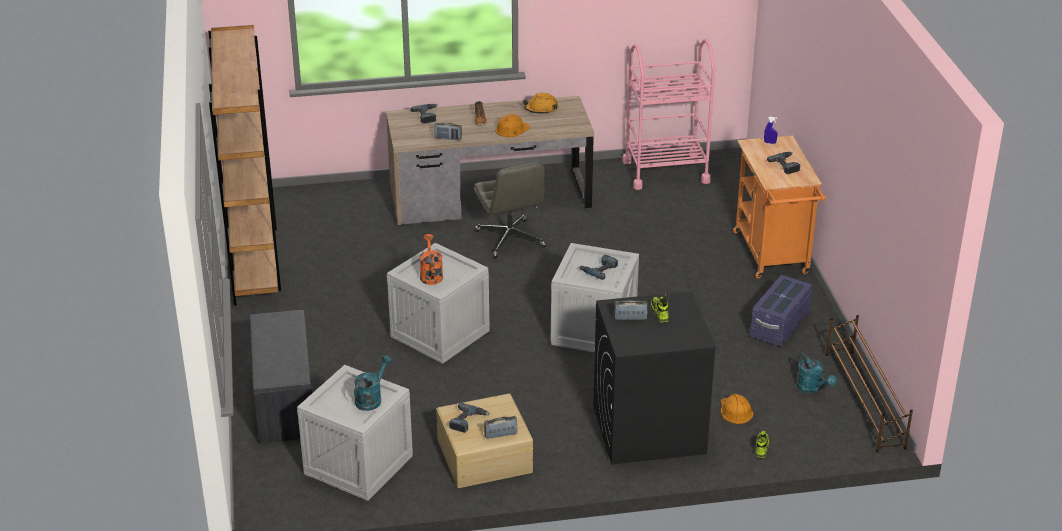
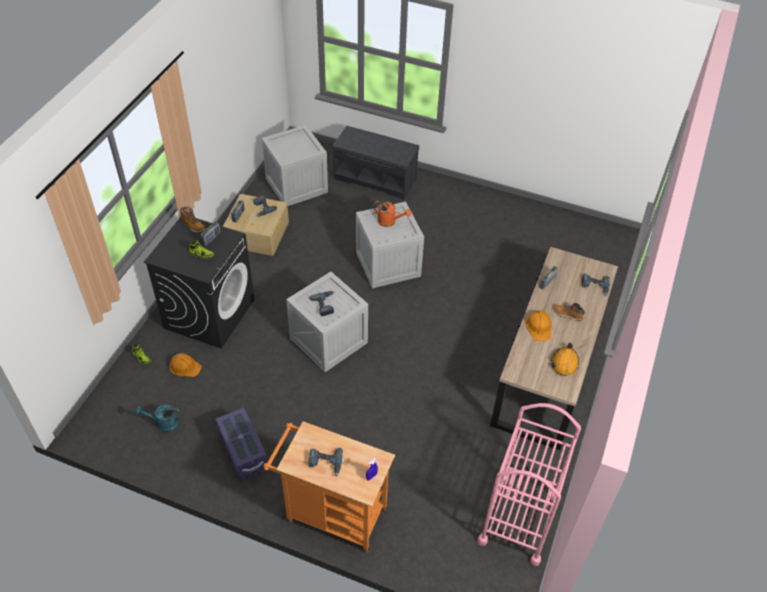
camera: 120 degrees right, 15 degrees up
brown bookcase [208,25,281,306] -> none
turquoise watering can [354,355,392,411] -> none
grey office chair [474,162,547,258] -> none
brown shoe rack [825,315,913,453] -> none
none -> boot [180,206,205,233]

